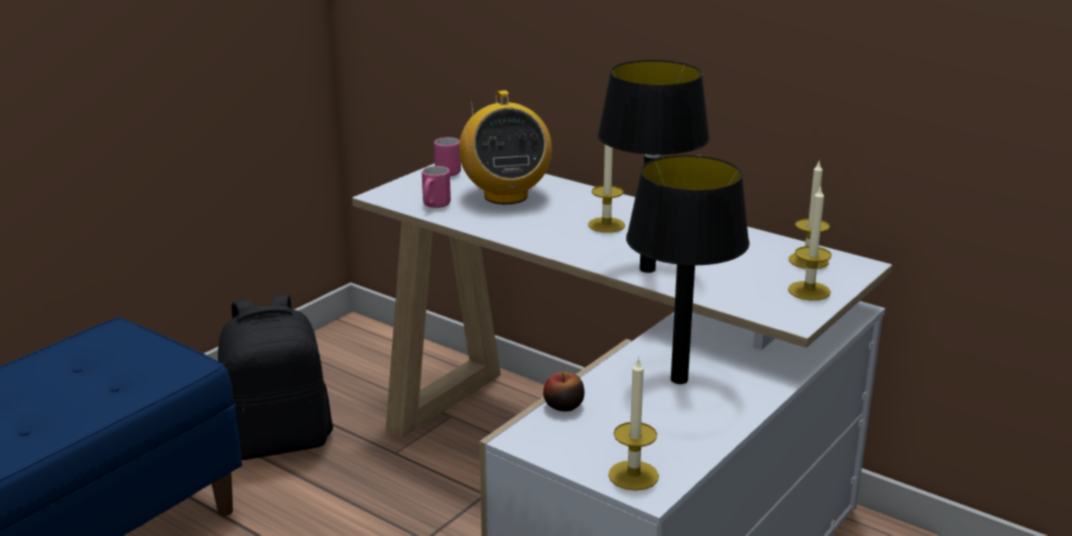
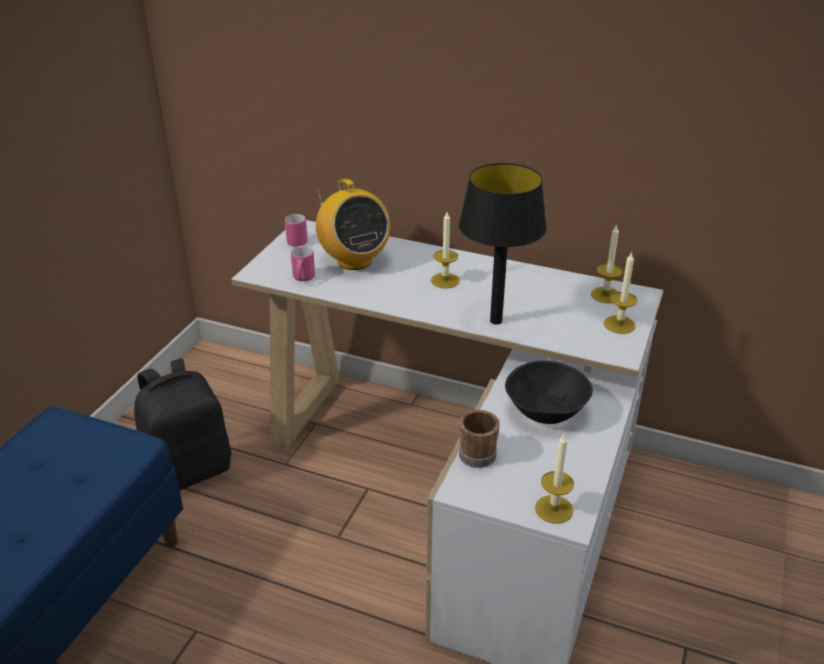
camera: 15 degrees left, 10 degrees up
apple [543,372,585,412] -> brown mug [459,410,500,468]
black table lamp [626,155,750,384] -> black bowl [505,361,593,424]

